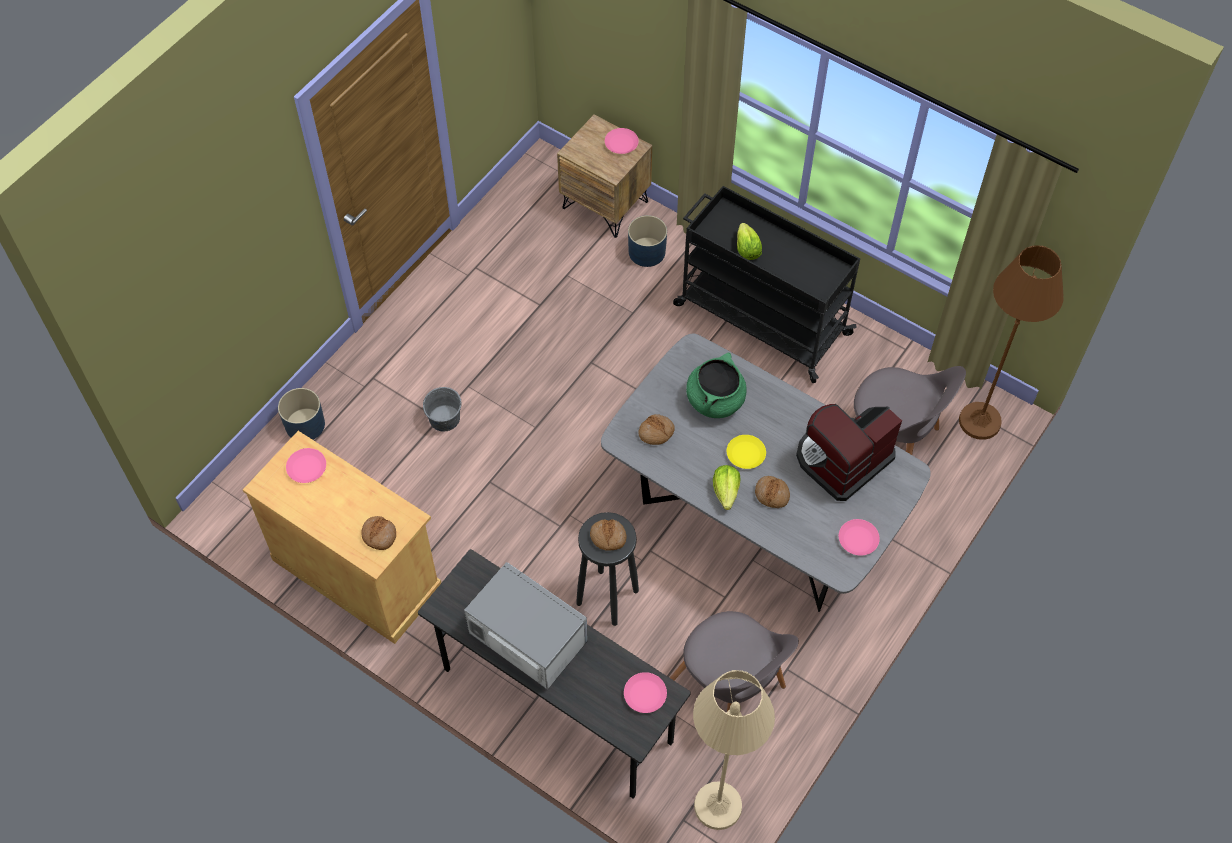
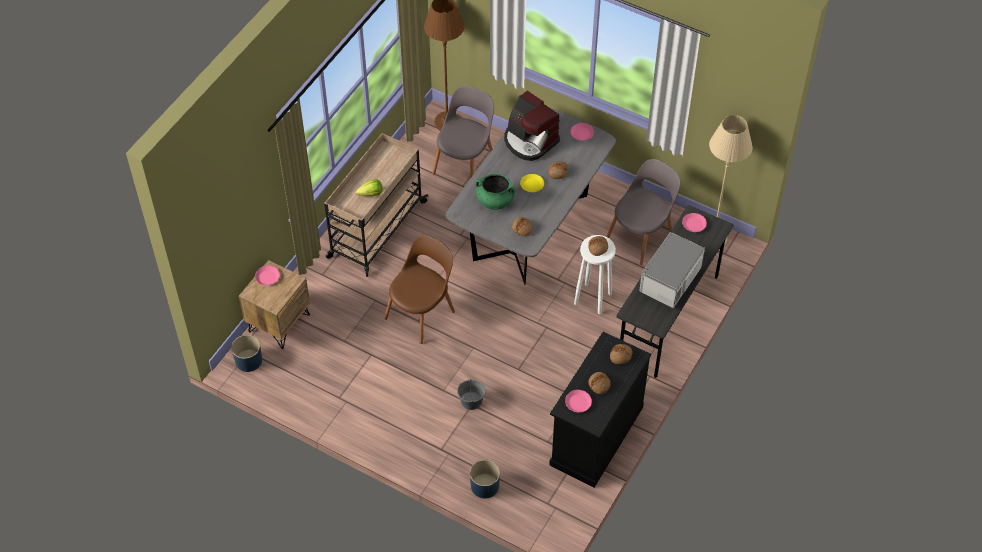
camera: 95 degrees left, 5 degrees down
beige cabinet [243,431,441,644] -> black cabinet [549,332,651,487]
black stool [576,512,639,626] -> white stool [574,235,616,314]
blue planter [628,215,667,267] -> blue planter moved to [231,335,262,372]
black cart [673,186,860,383] -> beige cart [324,133,428,277]
lettuce [713,465,741,510] -> none
none -> brown chair [384,235,455,344]
none -> bread [588,372,611,394]

